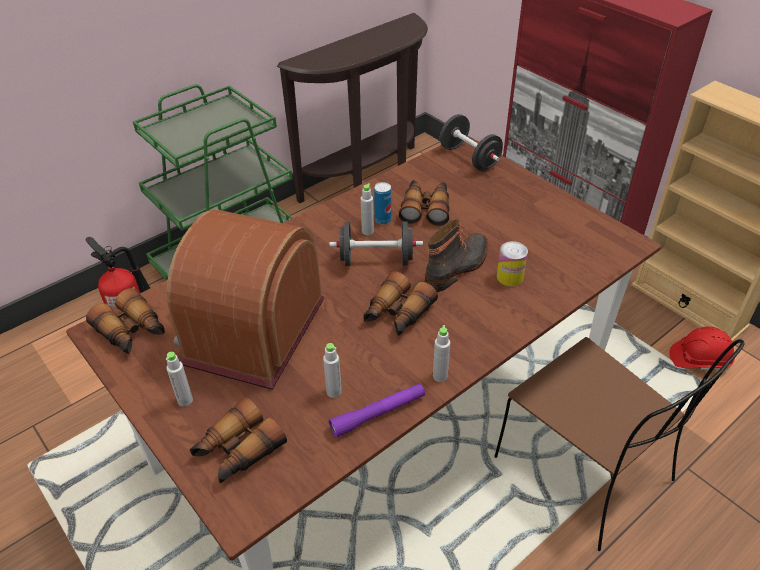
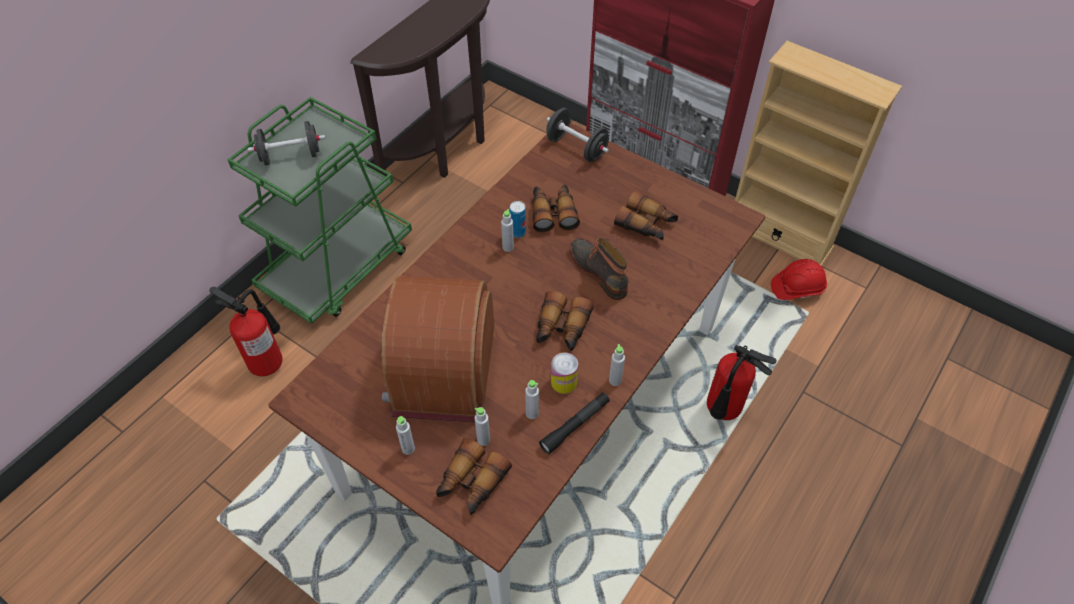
camera: 15 degrees left, 10 degrees up
binoculars [86,288,165,354] -> binoculars moved to [614,190,678,240]
black dumbbell [329,221,423,266] -> black dumbbell moved to [248,121,326,166]
purple flashlight [329,383,425,438] -> black flashlight [539,392,610,454]
boot [425,219,488,292] -> boot turned 60 degrees counterclockwise [570,238,629,300]
brown chair [494,337,745,551] -> fire extinguisher [707,345,776,420]
can [497,241,528,287] -> can moved to [551,352,578,394]
none -> grey bottle [475,407,490,446]

